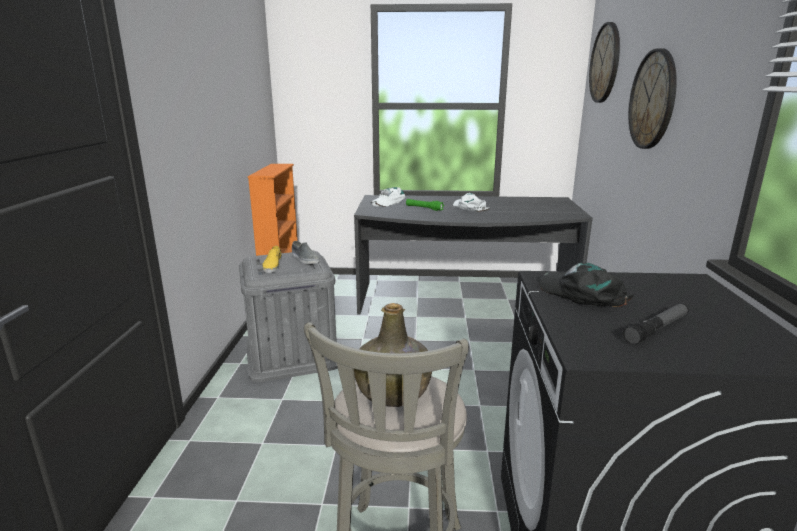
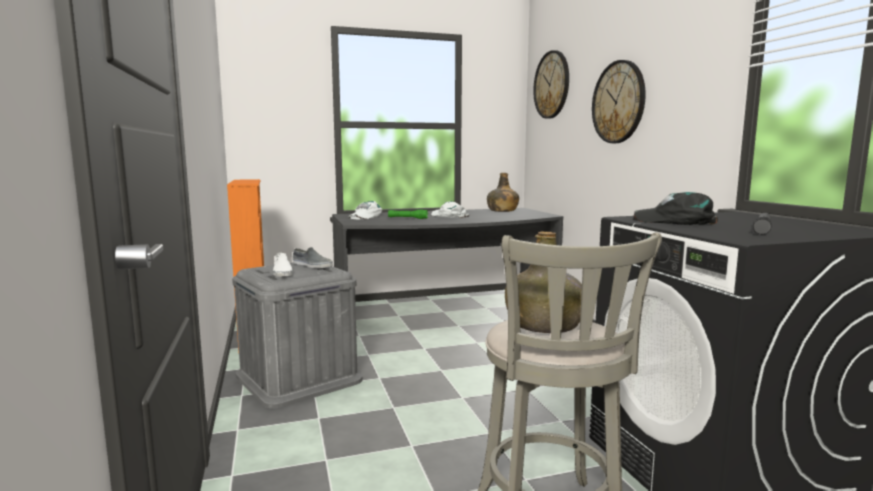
camera: 20 degrees left, 10 degrees down
yellow shoe [262,246,282,273] -> white shoe [273,252,293,277]
none -> green bottle [487,173,519,212]

